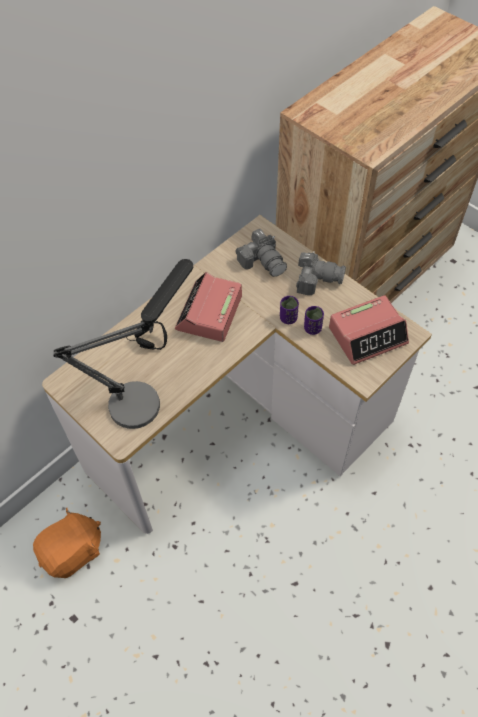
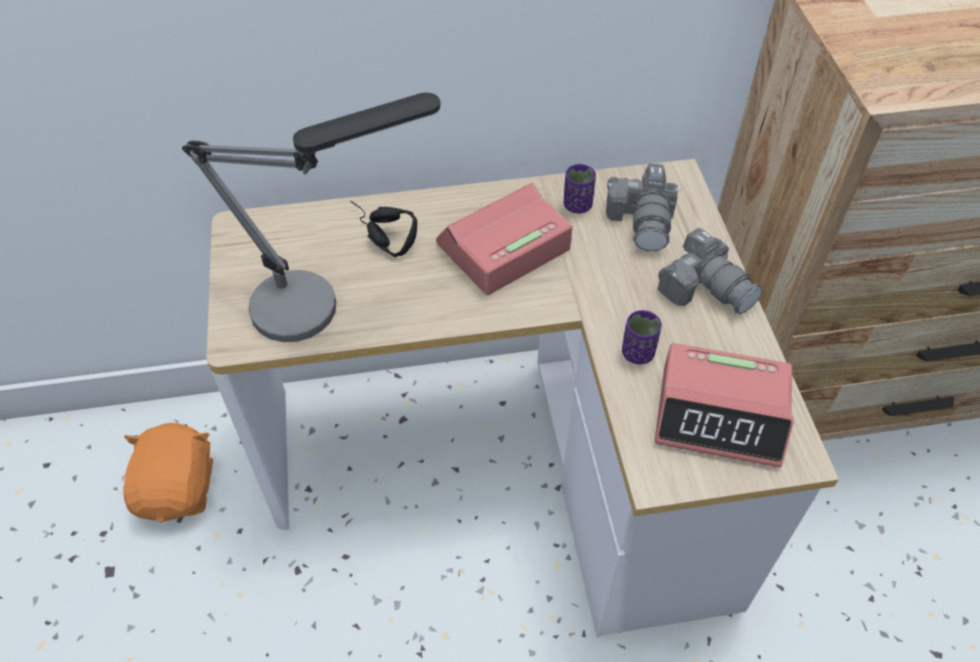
camera: 35 degrees right, 5 degrees down
orange plush toy [33,507,101,578] -> orange plush toy turned 90 degrees counterclockwise [123,423,213,523]
purple cup [280,296,299,324] -> purple cup moved to [564,164,596,213]

